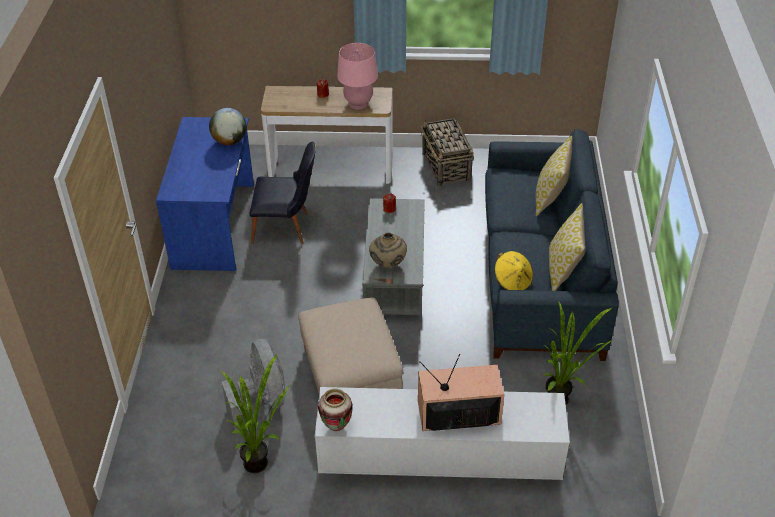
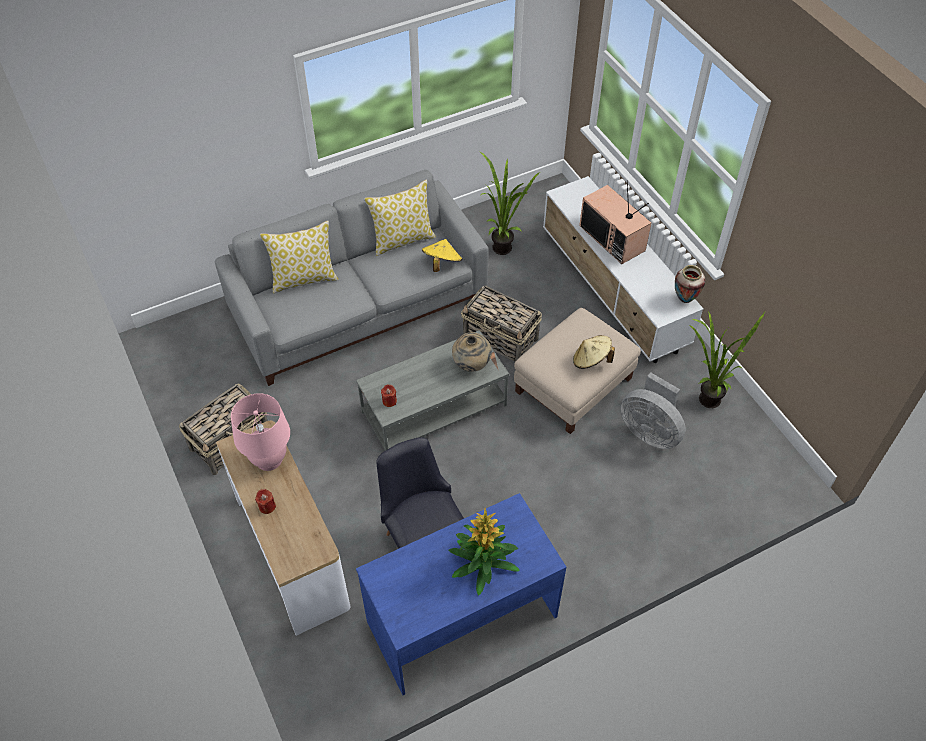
camera: 120 degrees left, 10 degrees up
globe [209,108,247,145] -> none
grey fan [222,339,286,430] -> grey fan turned 90 degrees counterclockwise [620,372,686,449]
blue sofa [485,129,619,361] -> grey sofa [215,170,489,386]
none -> potted plant [449,508,520,596]
none -> basket [461,286,542,362]
none -> beige hat [573,335,615,369]

